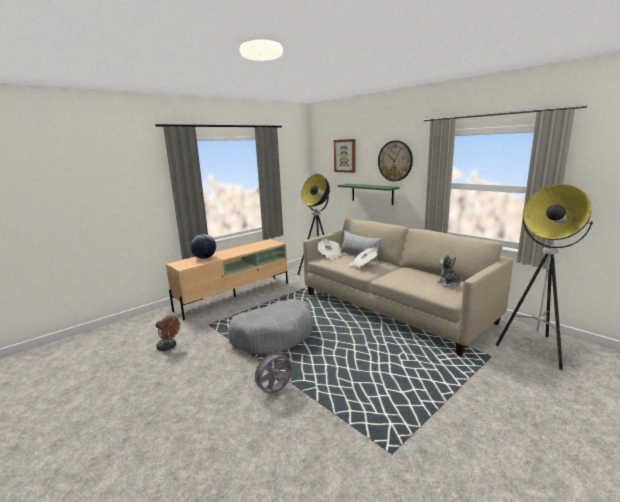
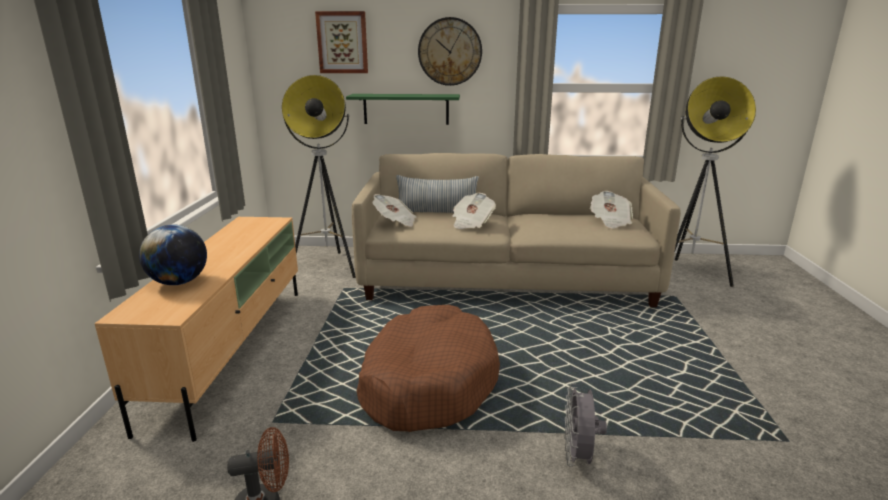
camera: 45 degrees left, 5 degrees up
grey dog bed [228,299,312,355] -> brown dog bed [357,305,500,432]
plush toy [436,254,462,287] -> newspaper [590,191,633,228]

